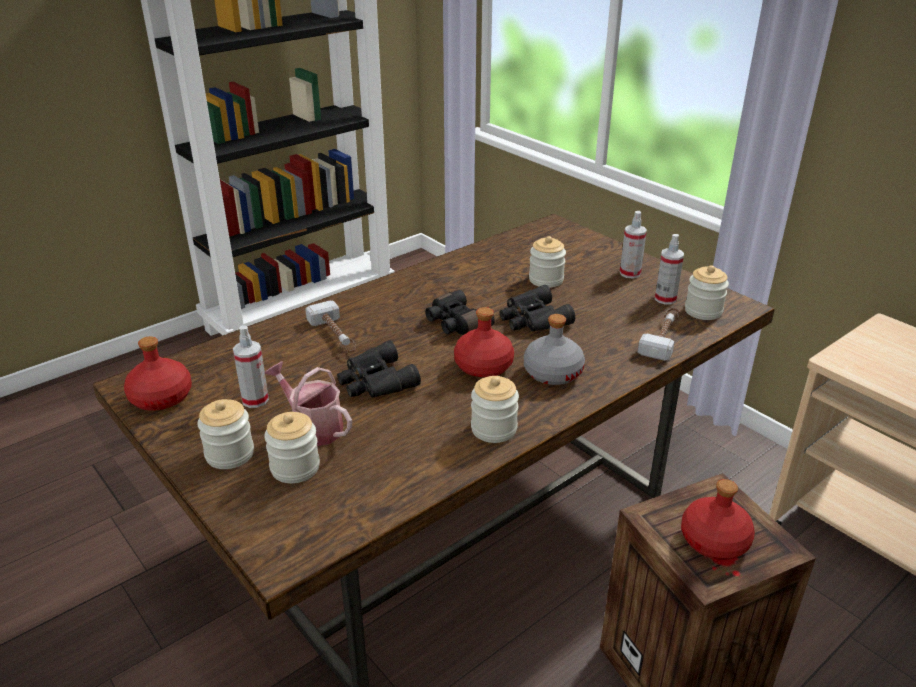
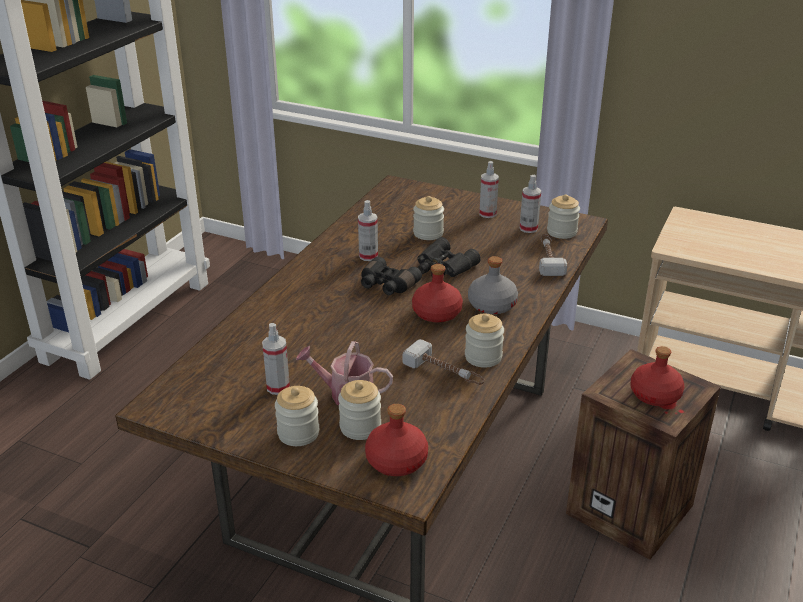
camera: 25 degrees left, 0 degrees up
red bottle [124,336,192,411] -> red bottle moved to [365,404,428,476]
hammer [305,300,356,353] -> hammer moved to [403,339,484,385]
black binoculars [337,340,421,398] -> none
none -> spray bottle [358,200,378,261]

